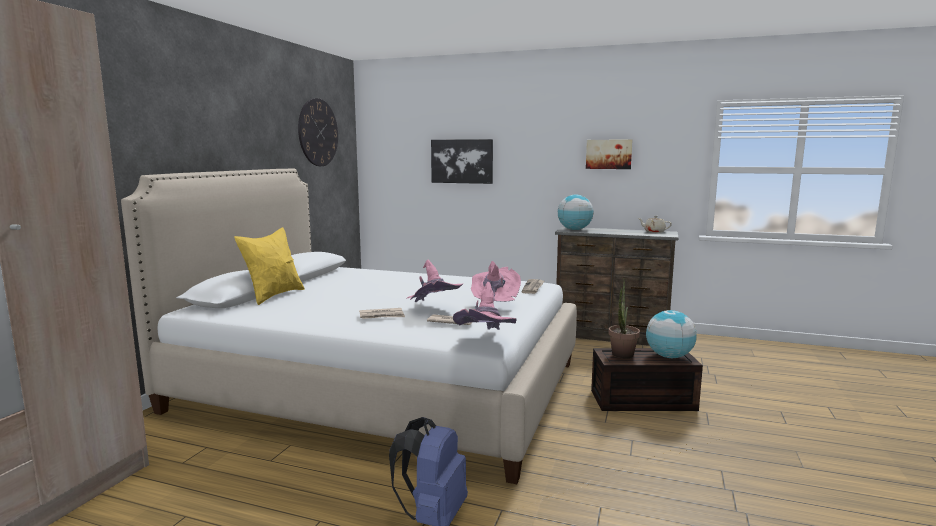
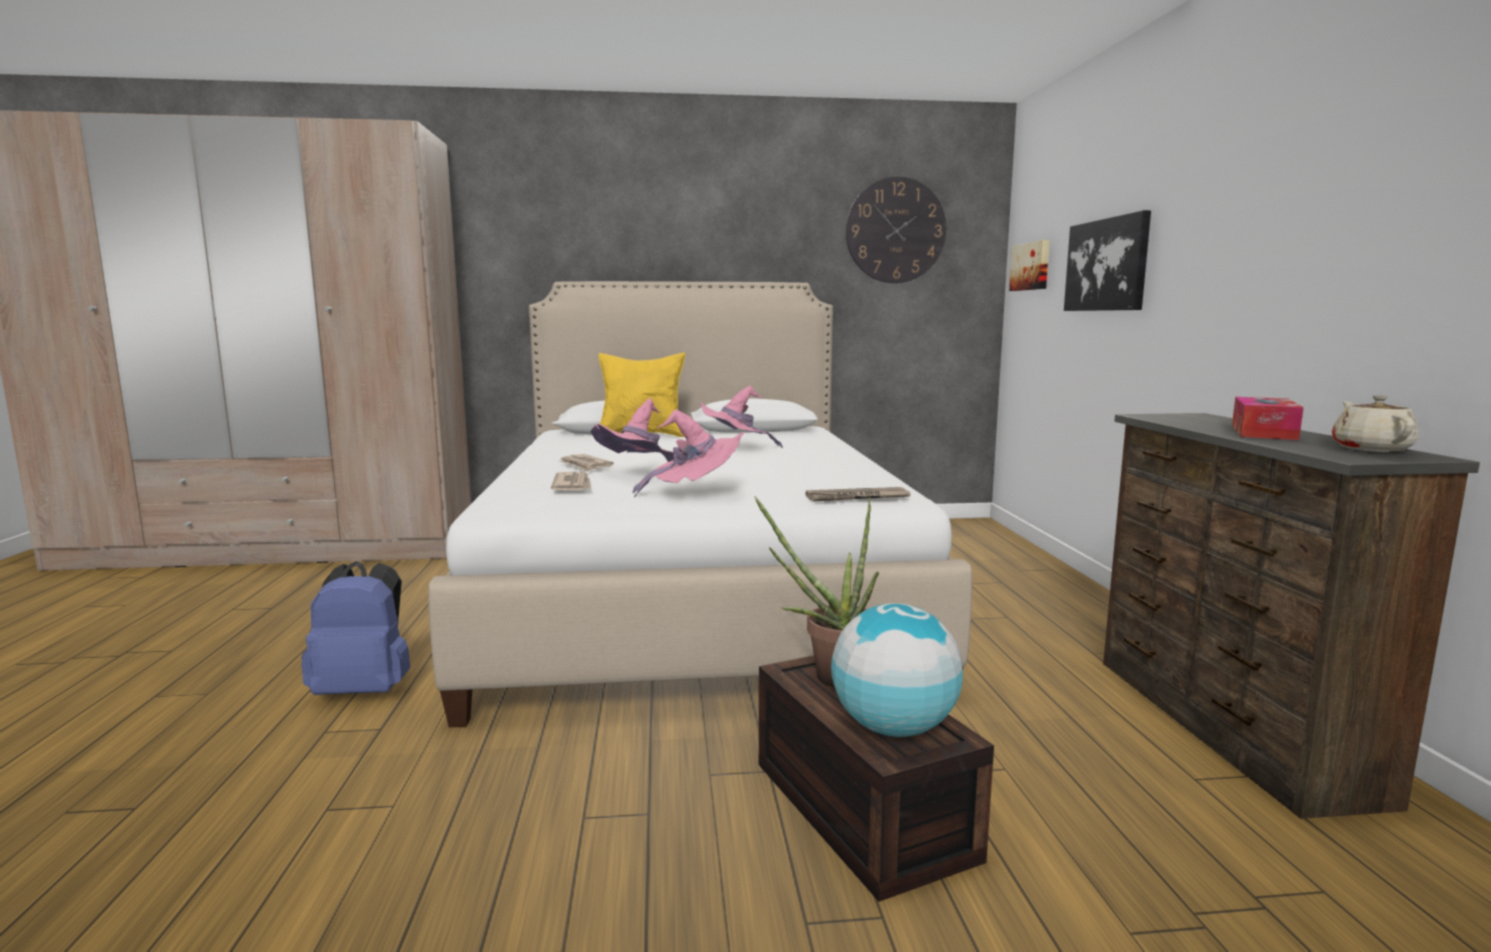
camera: 65 degrees right, 0 degrees up
pink hat [453,282,517,330] -> pink hat moved to [700,385,783,448]
globe [558,195,593,230] -> none
picture [586,139,632,169] -> picture moved to [1009,240,1050,291]
none -> tissue box [1232,397,1304,440]

